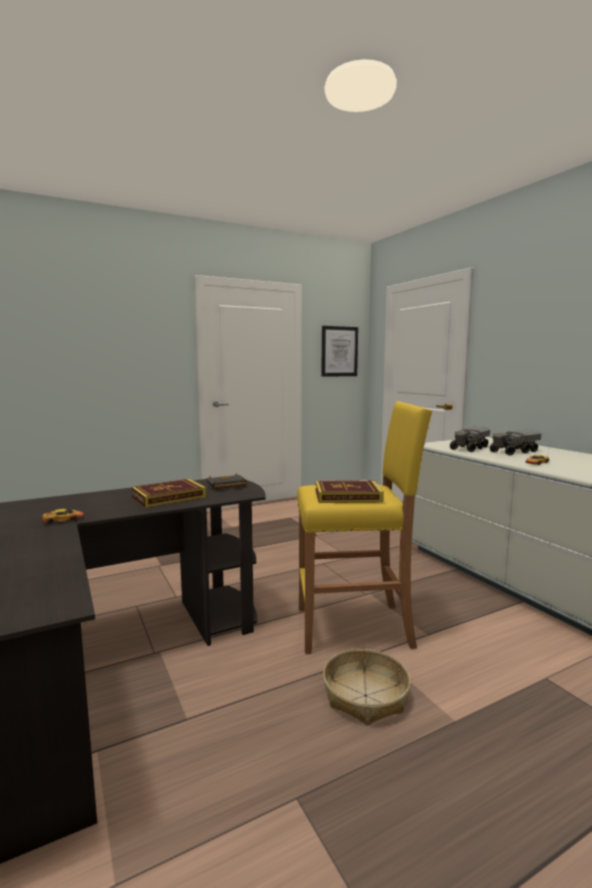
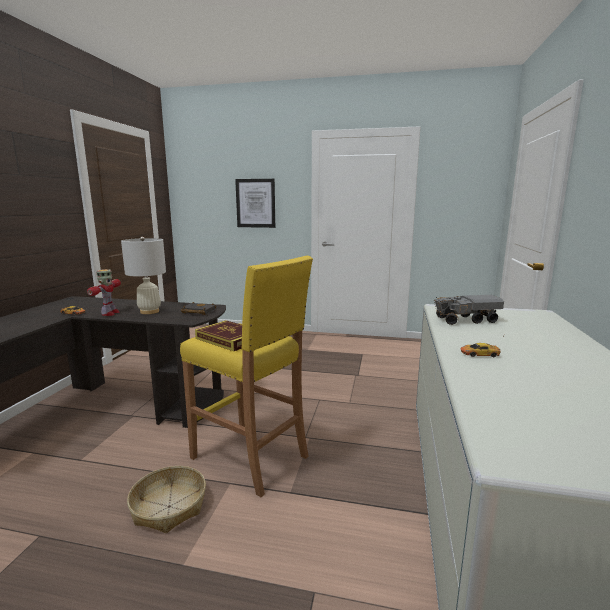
camera: 40 degrees right, 5 degrees up
book [131,479,206,508] -> white table lamp [121,237,166,314]
picture [321,326,358,377] -> picture moved to [235,179,275,228]
toy truck [490,430,541,455] -> none
none -> toy robot [87,269,121,316]

